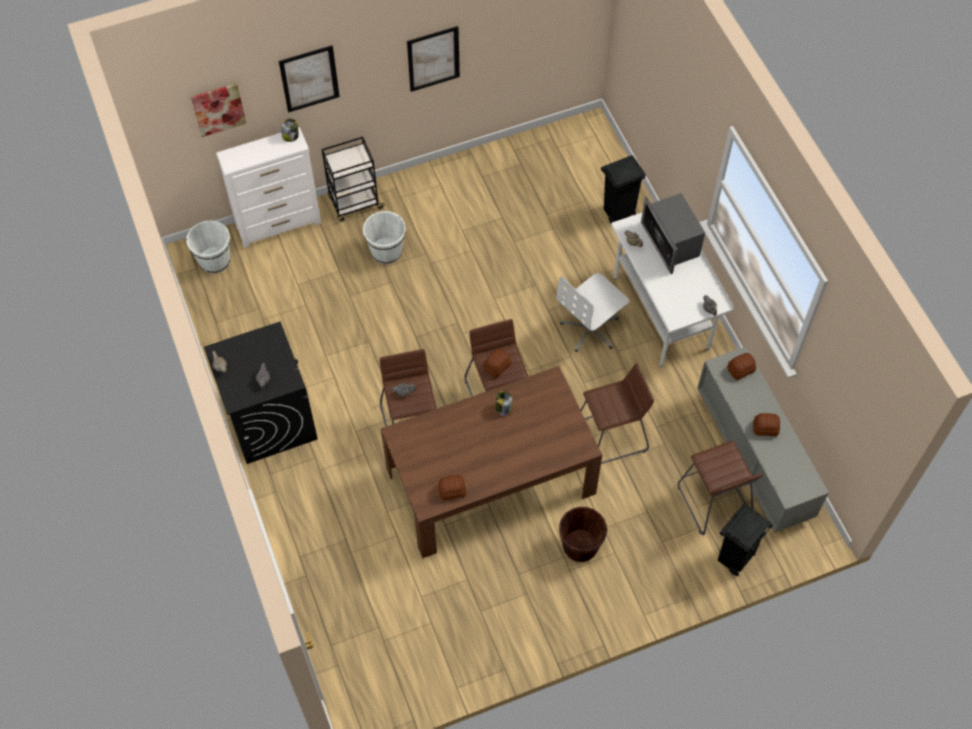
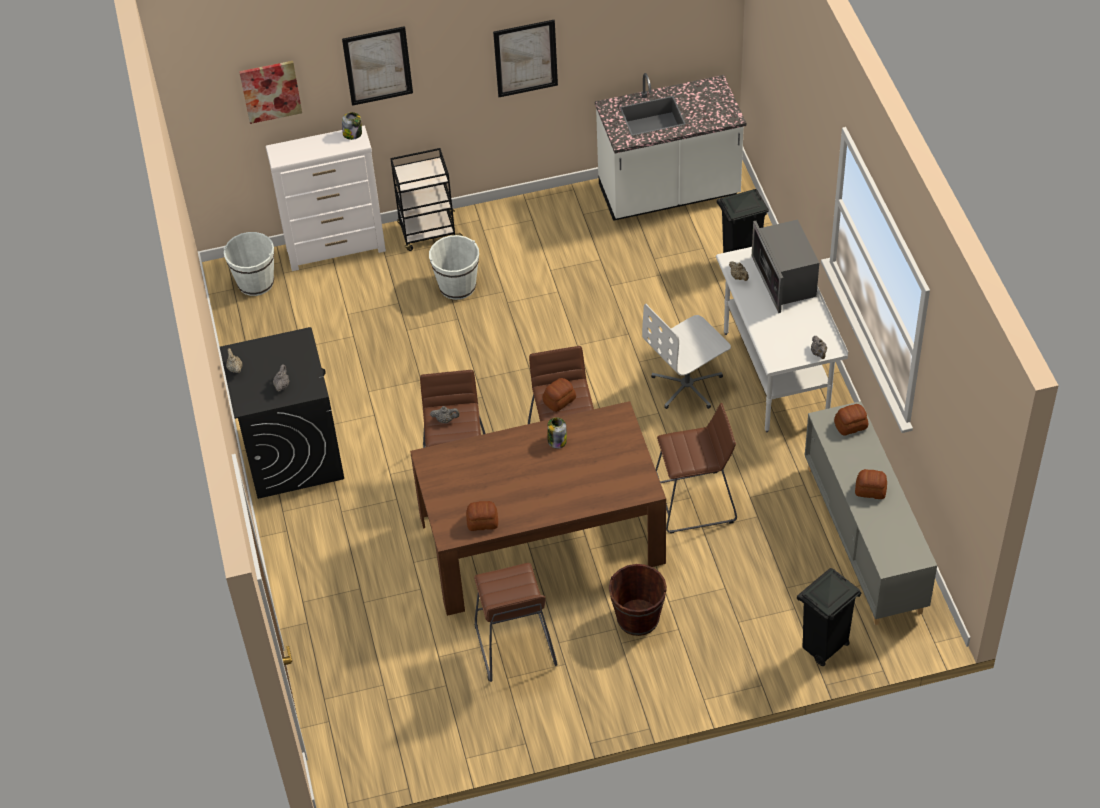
camera: 10 degrees right, 10 degrees down
brown stool [678,441,763,535] -> brown stool moved to [474,563,558,682]
none -> white counter [595,73,746,221]

